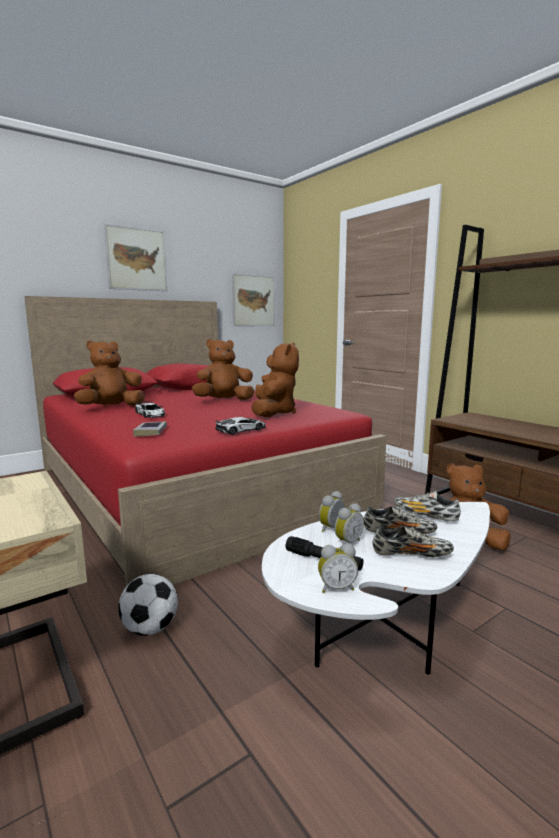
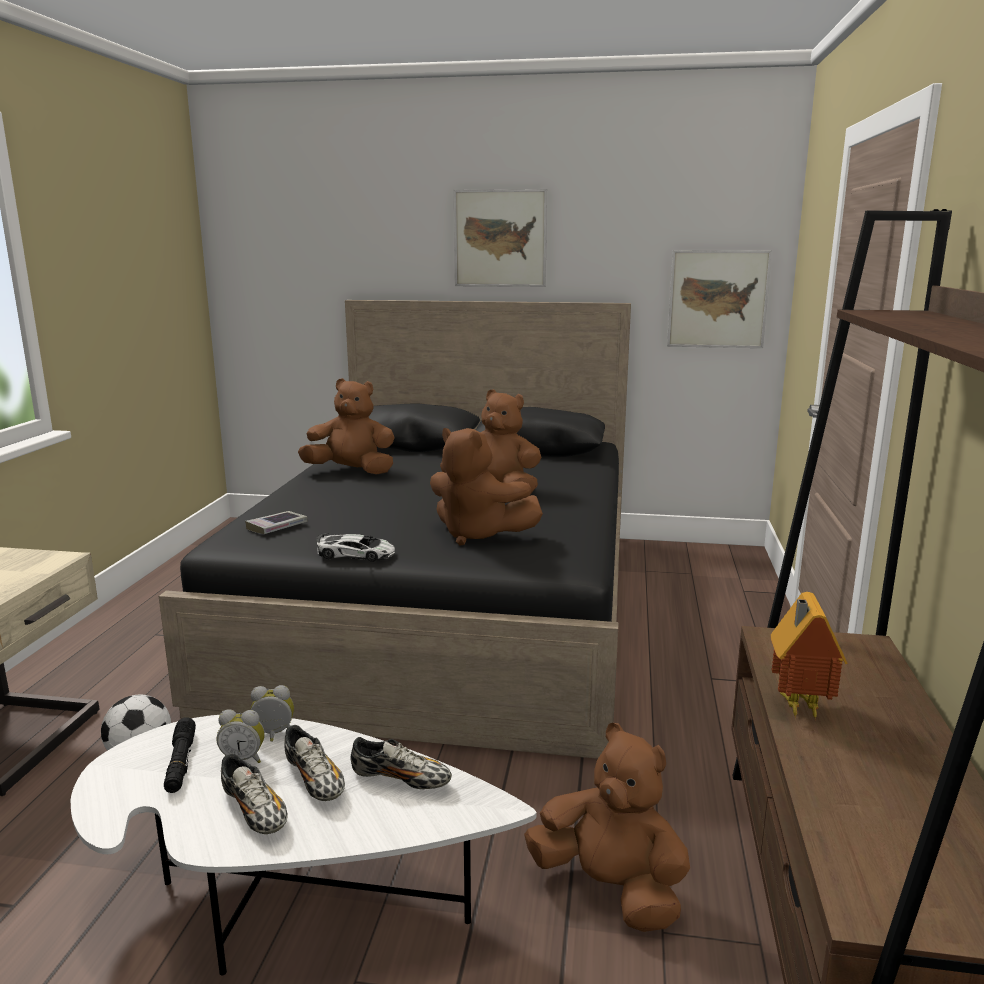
camera: 45 degrees right, 5 degrees up
red bed [24,296,387,586] -> black bed [159,300,631,759]
toy car [135,401,165,418] -> none
brown plush toy [251,342,299,417] -> brown plush toy turned 75 degrees clockwise [430,428,543,546]
alarm clock [318,544,358,593] -> none
shoe [394,491,461,522] -> shoe turned 120 degrees clockwise [351,737,452,789]
none -> toy house [771,592,848,720]

